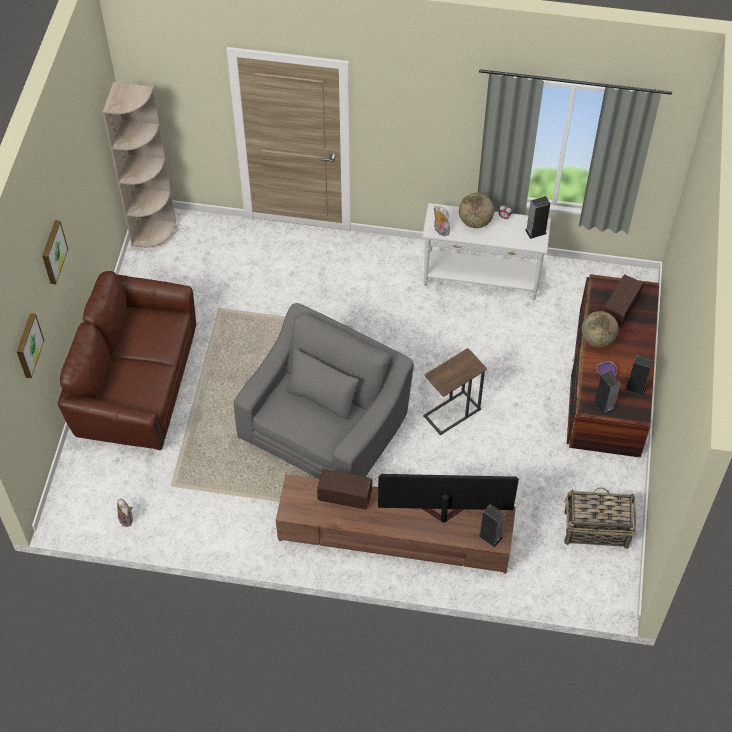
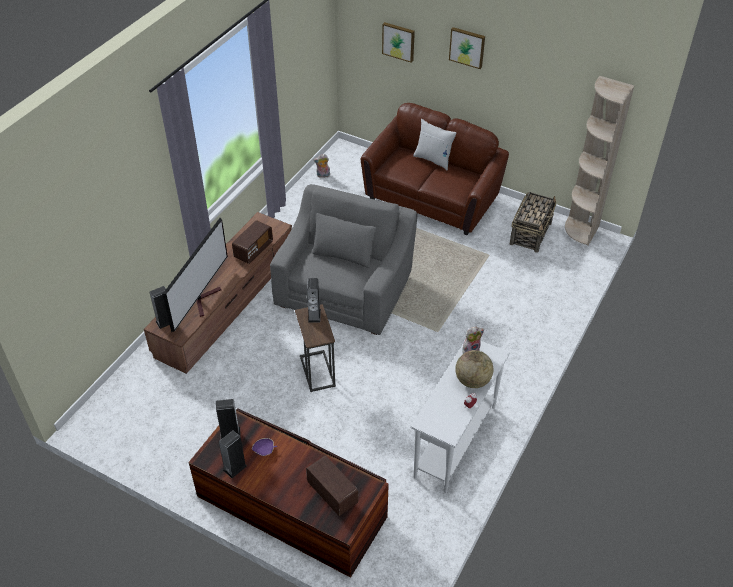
camera: 110 degrees right, 10 degrees down
grey armchair [234,303,414,479] -> grey armchair turned 120 degrees counterclockwise [270,184,418,335]
speaker [525,196,550,239] -> speaker moved to [307,278,321,322]
basket [564,487,636,549] -> basket moved to [510,192,556,253]
globe [582,311,619,348] -> none
none -> grey pillow [413,119,456,170]

